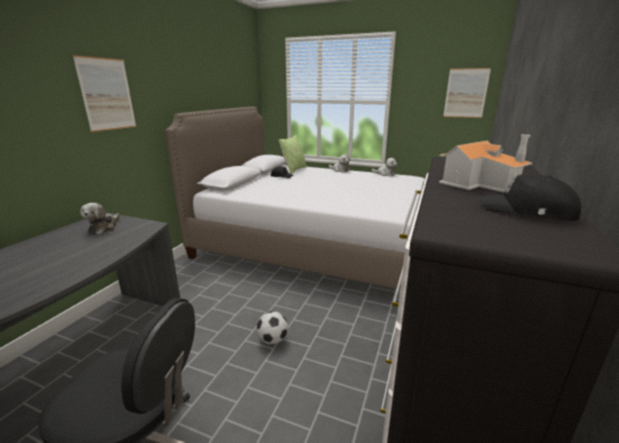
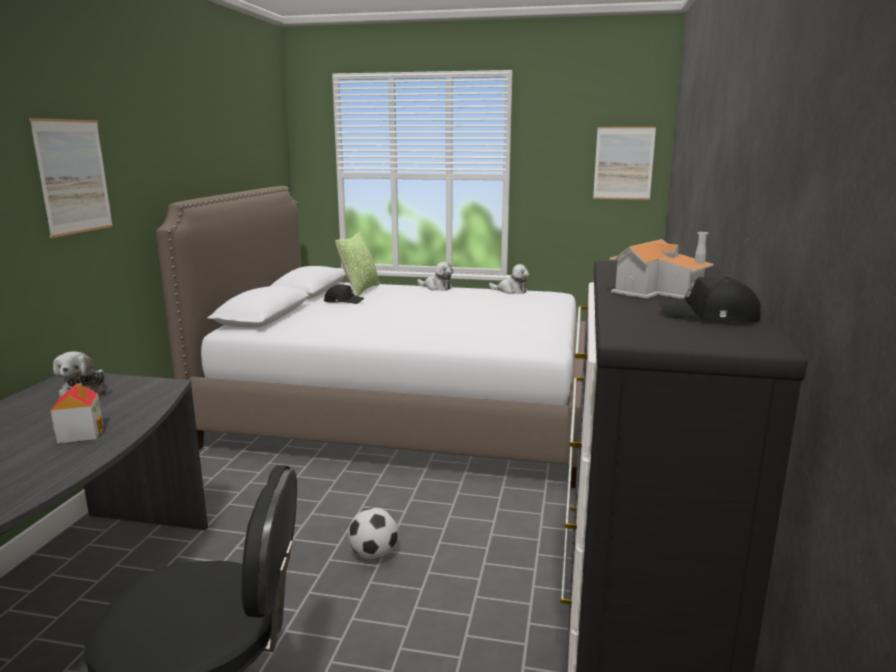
camera: 10 degrees left, 5 degrees down
none -> toy house [51,383,103,443]

